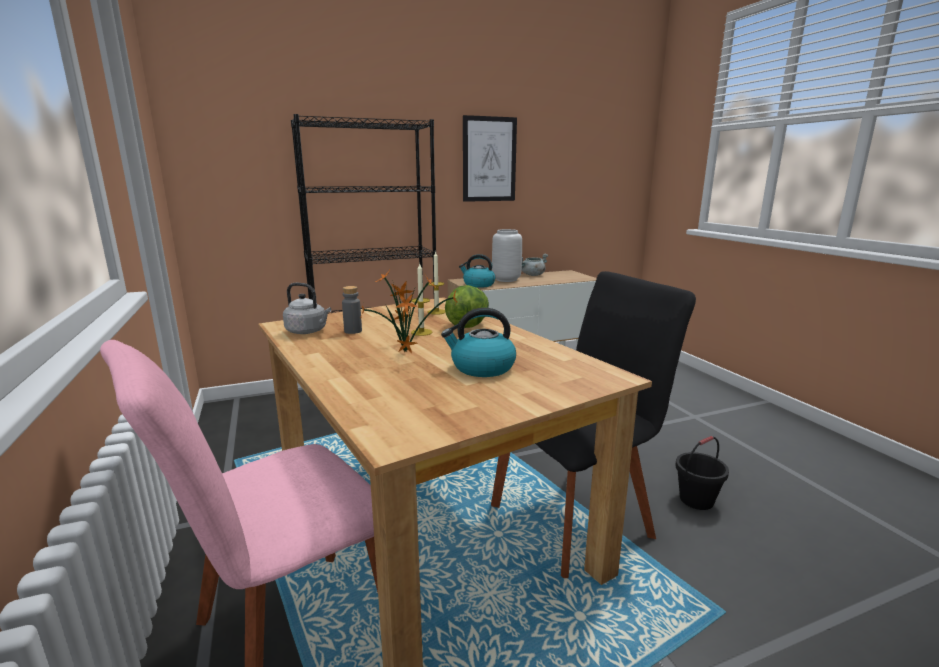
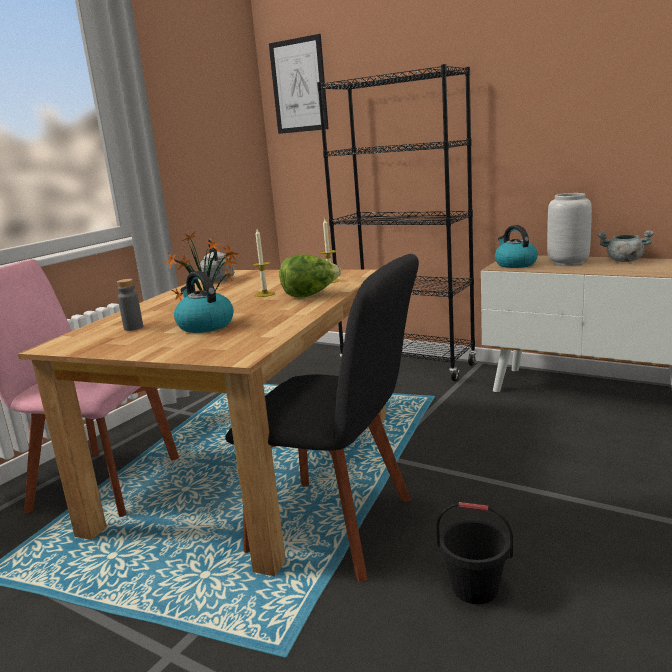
camera: 55 degrees right, 0 degrees up
grey bottle [342,286,362,334] -> grey bottle moved to [117,279,143,331]
picture [463,115,517,202] -> picture moved to [269,34,329,134]

